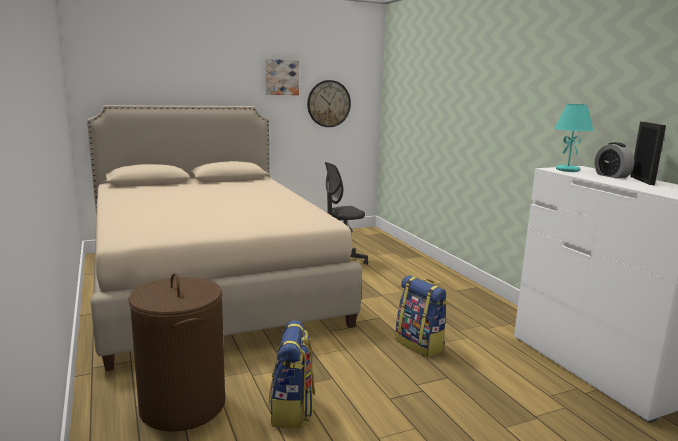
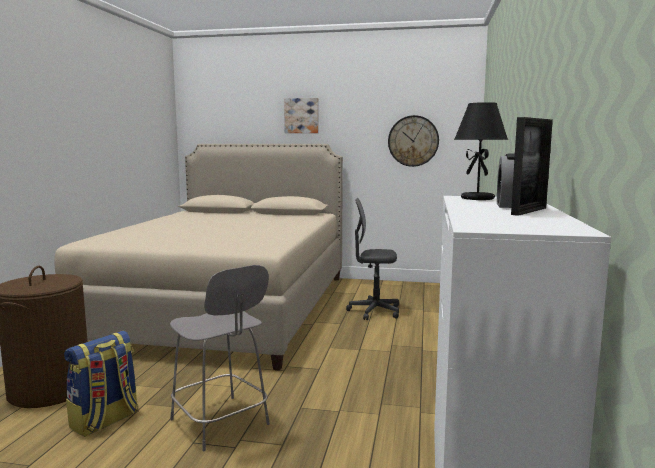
camera: 35 degrees right, 5 degrees down
picture [265,59,299,95] -> picture moved to [284,98,319,133]
backpack [395,275,448,358] -> none
turquoise table lamp [554,104,594,172] -> black table lamp [454,102,508,200]
none -> grey chair [170,265,270,451]

